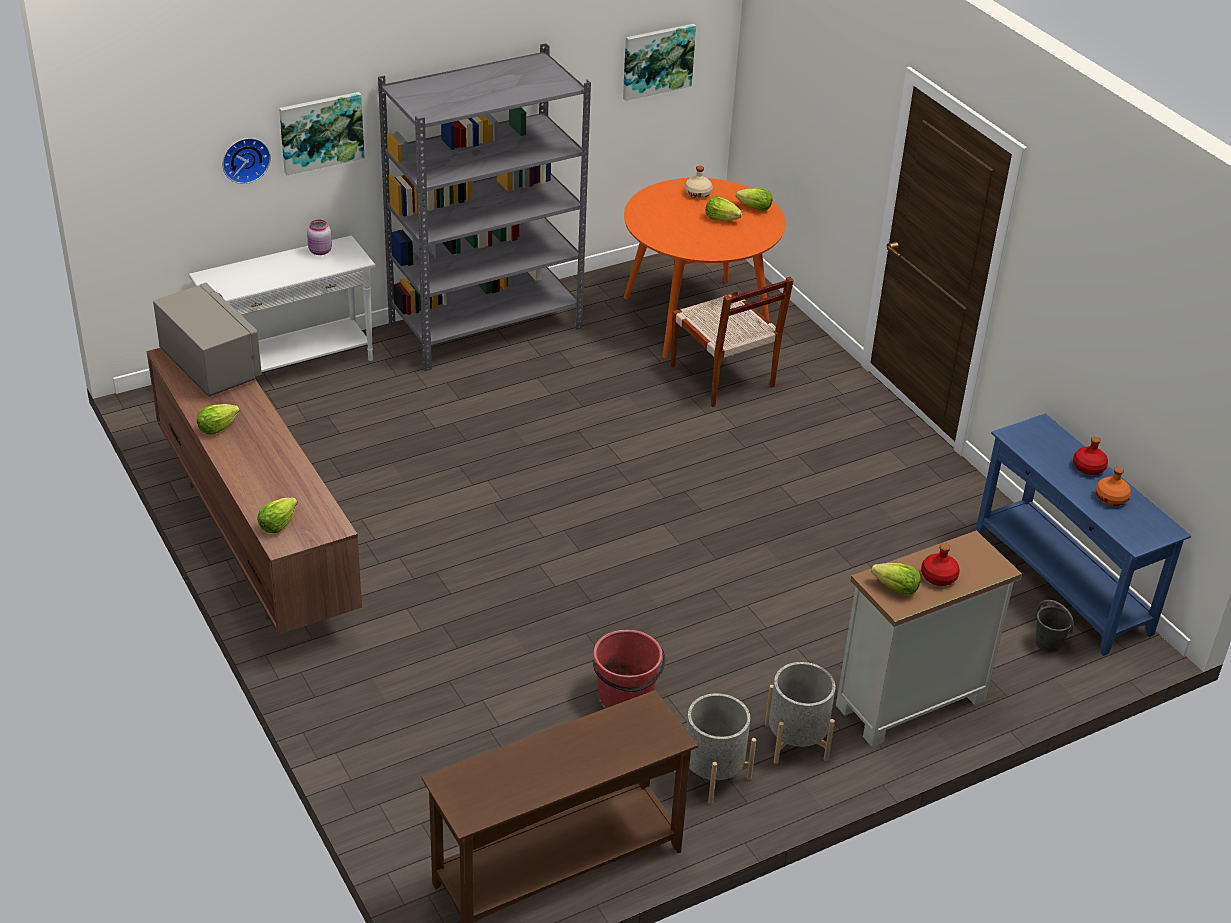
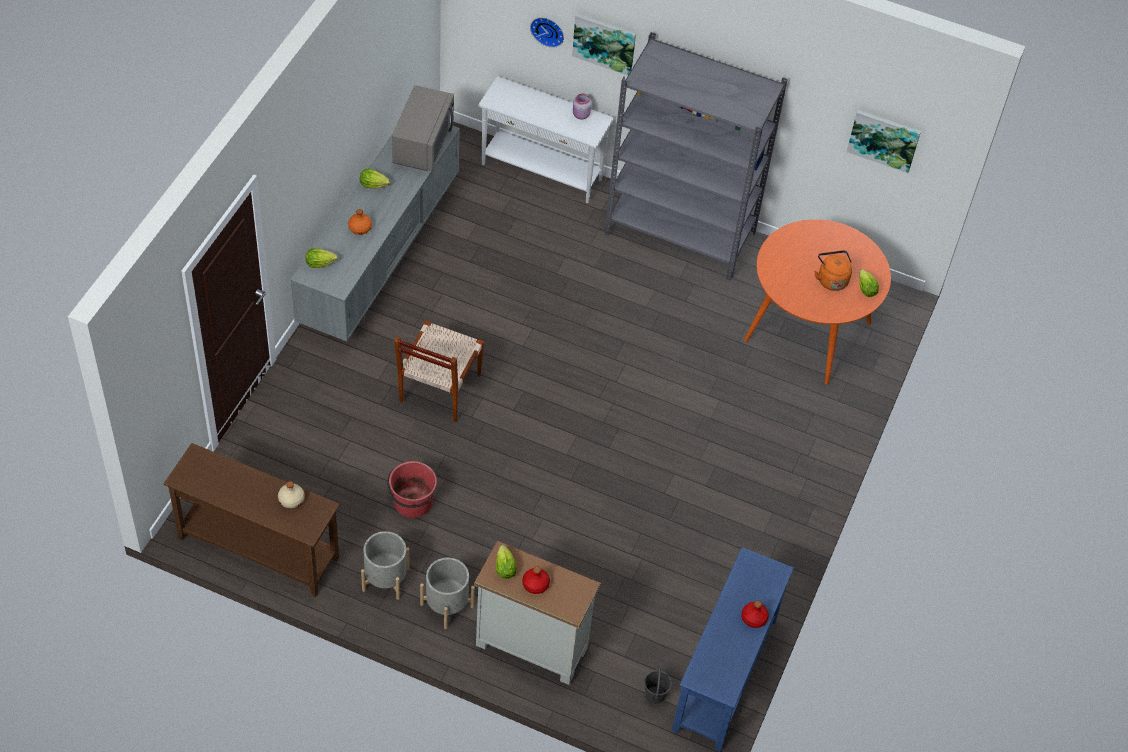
camera: 50 degrees right, 15 degrees up
brown cabinet [147,348,362,635] -> grey cabinet [291,126,460,341]
chair [671,277,794,407] -> chair moved to [394,320,484,422]
beige bottle [685,166,713,198] -> beige bottle moved to [278,481,305,508]
lettuce [705,196,743,221] -> orange kettle [814,250,852,291]
orange bottle [1095,467,1131,506] -> orange bottle moved to [348,209,372,235]

